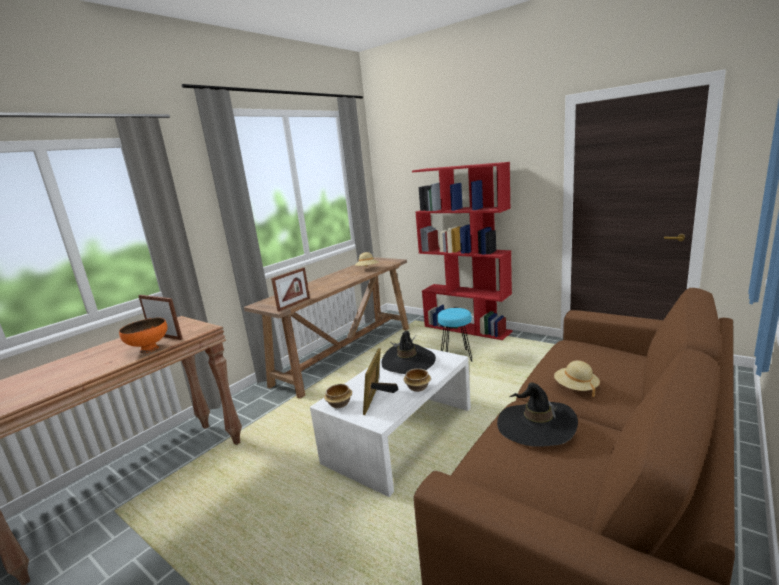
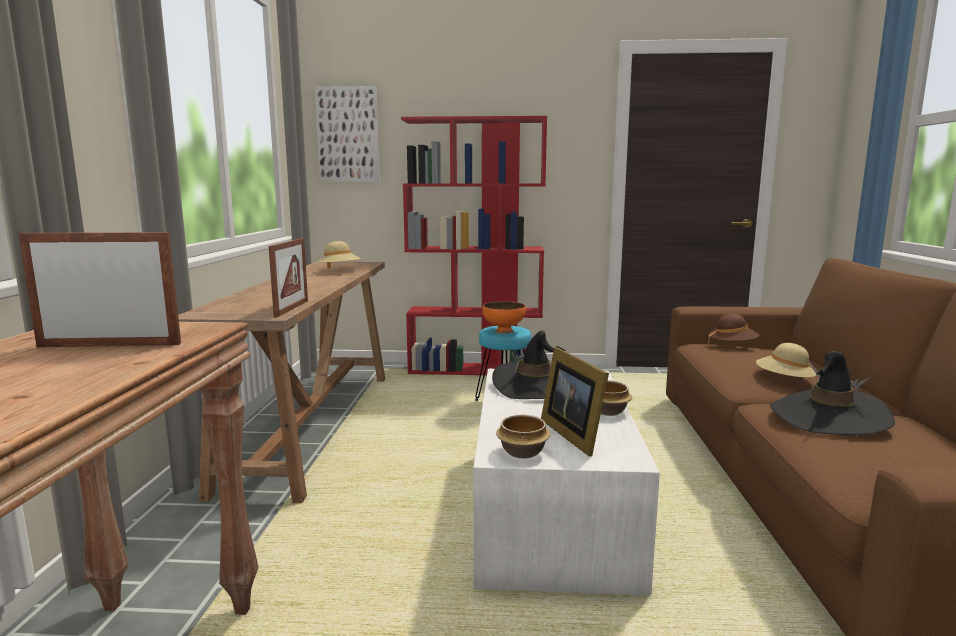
camera: 35 degrees left, 5 degrees down
orange bowl [119,318,167,353] -> orange bowl moved to [482,301,526,334]
none -> picture [315,86,380,182]
none -> brown hat [708,314,759,344]

